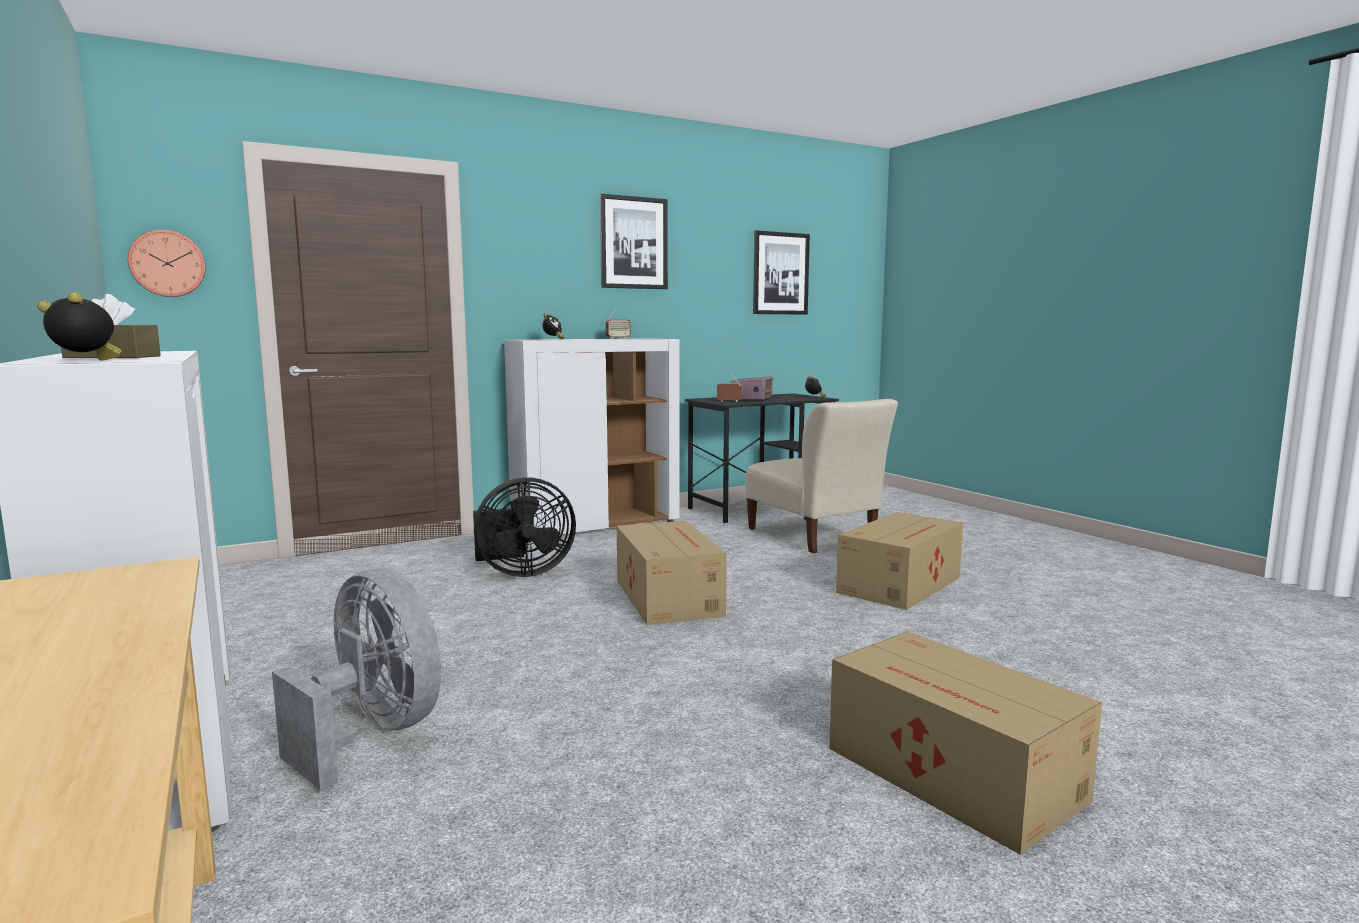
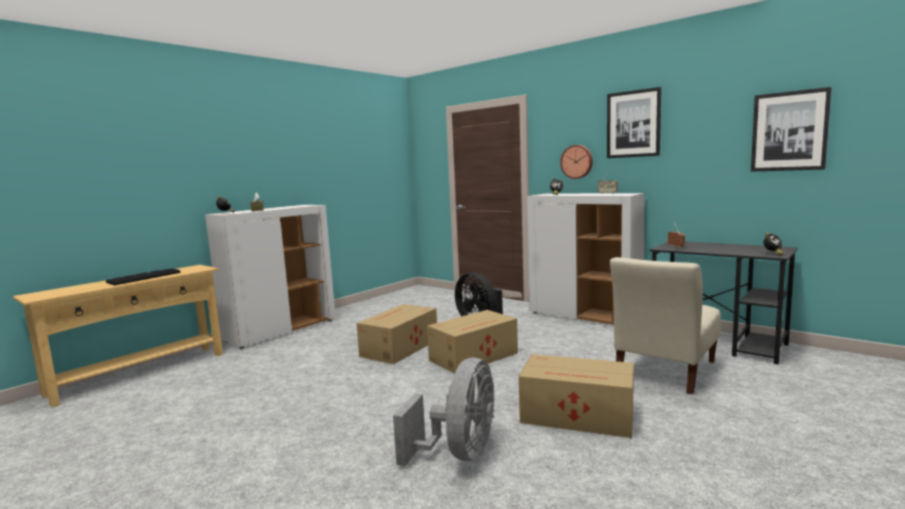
camera: 70 degrees right, 0 degrees up
wall clock [128,230,206,297] -> wall clock moved to [560,145,593,179]
grey fan [272,568,441,790] -> grey fan moved to [393,357,495,466]
radio [730,376,773,400] -> none
cardboard box [829,632,1102,855] -> cardboard box moved to [356,304,437,364]
none -> keyboard [106,268,181,285]

